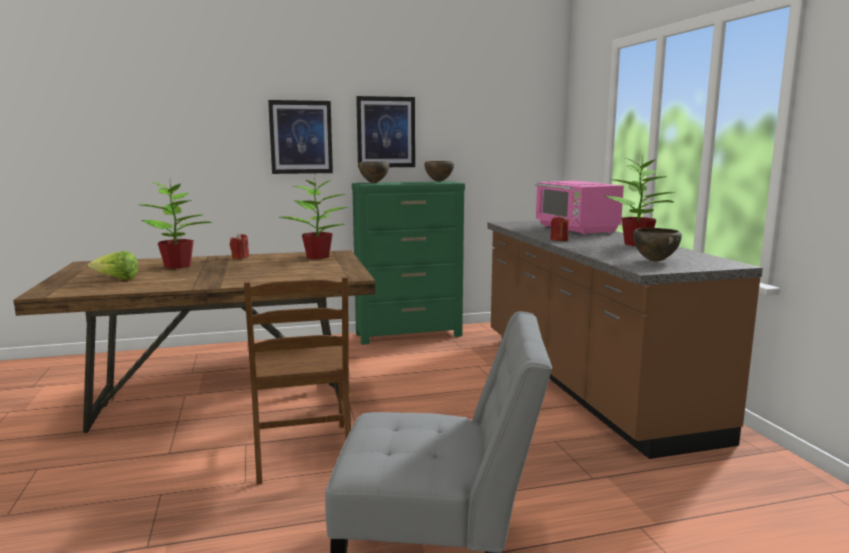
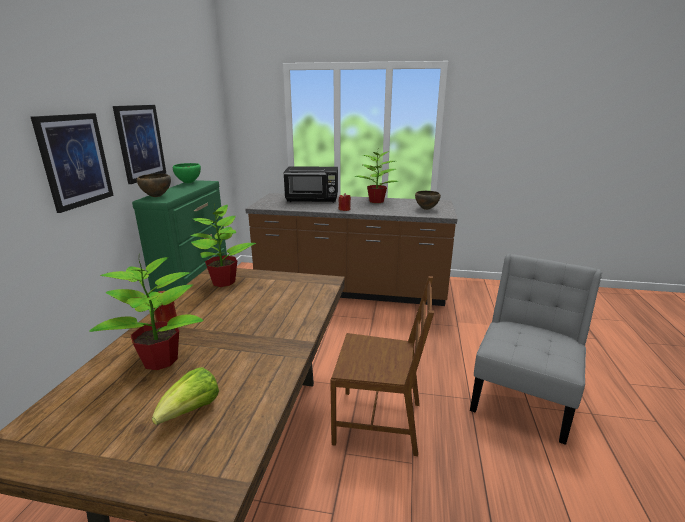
camera: 65 degrees left, 10 degrees up
brown bowl [424,161,454,182] -> green bowl [173,163,201,183]
pink microwave [535,181,624,235] -> black microwave [283,166,338,203]

